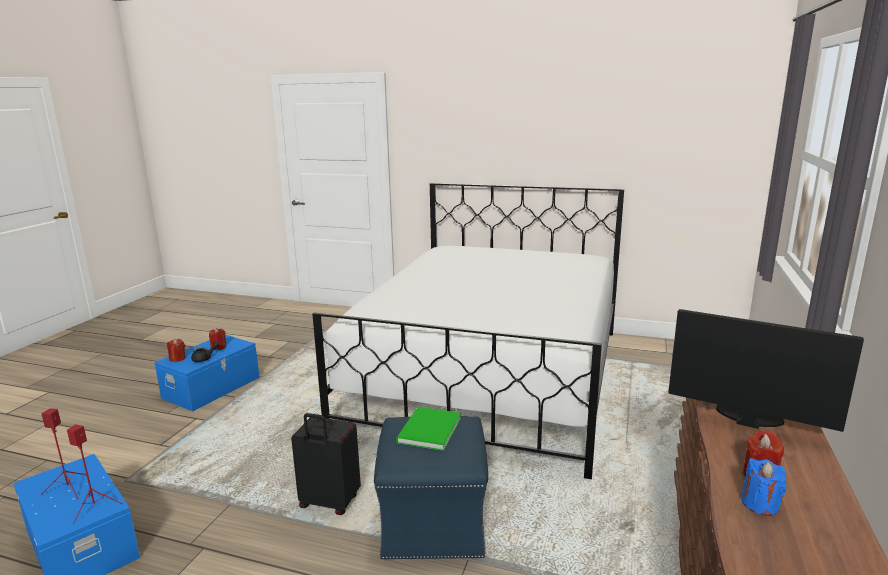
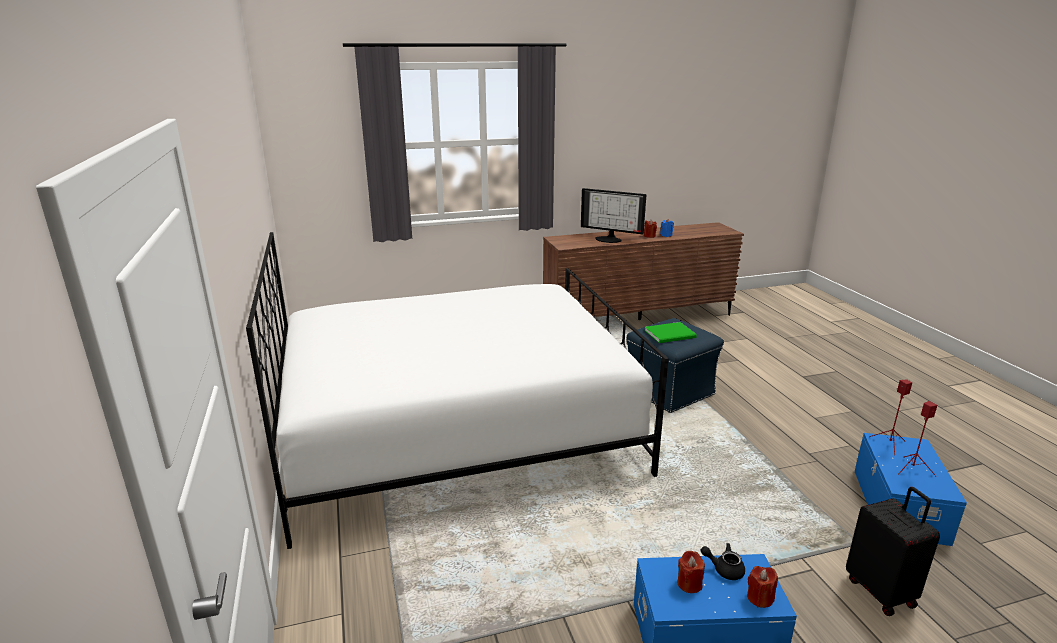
camera: 125 degrees left, 5 degrees up
black suitcase [291,413,361,515] -> black suitcase moved to [846,487,940,616]
monitor [668,309,864,432] -> monitor turned 60 degrees counterclockwise [581,188,646,243]

